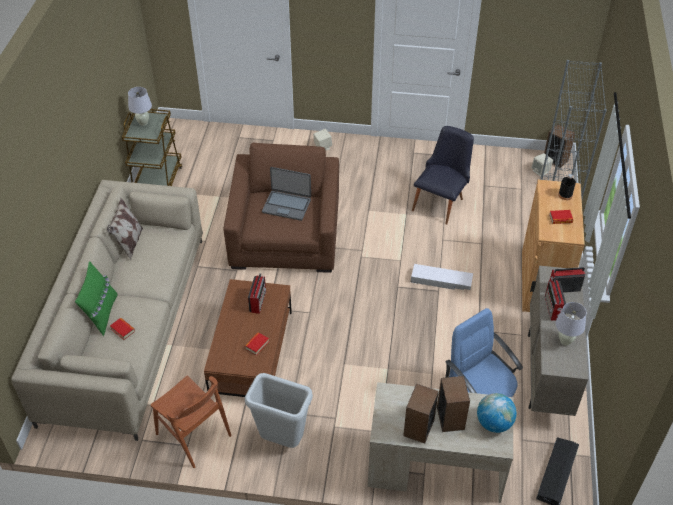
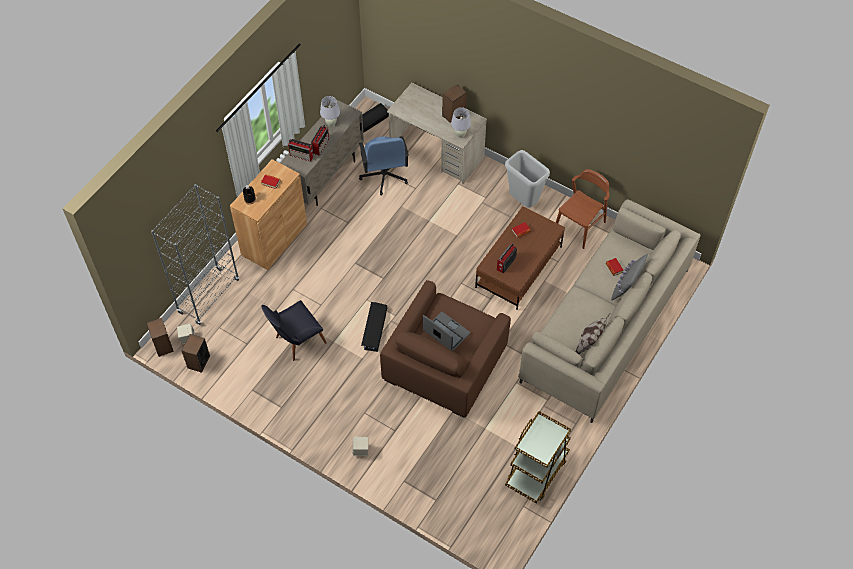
camera: 155 degrees left, 10 degrees up
green pillow [75,261,118,336] -> grey pillow [611,254,648,301]
white table lamp [128,87,152,126] -> white table lamp moved to [451,107,471,138]
brown chair [151,376,231,468] -> brown chair turned 60 degrees clockwise [556,169,609,249]
white storage box [411,264,473,290] -> none
speaker [437,376,470,432] -> speaker moved to [182,334,210,373]
globe [477,393,517,433] -> none
none -> black storage box [361,302,387,352]

